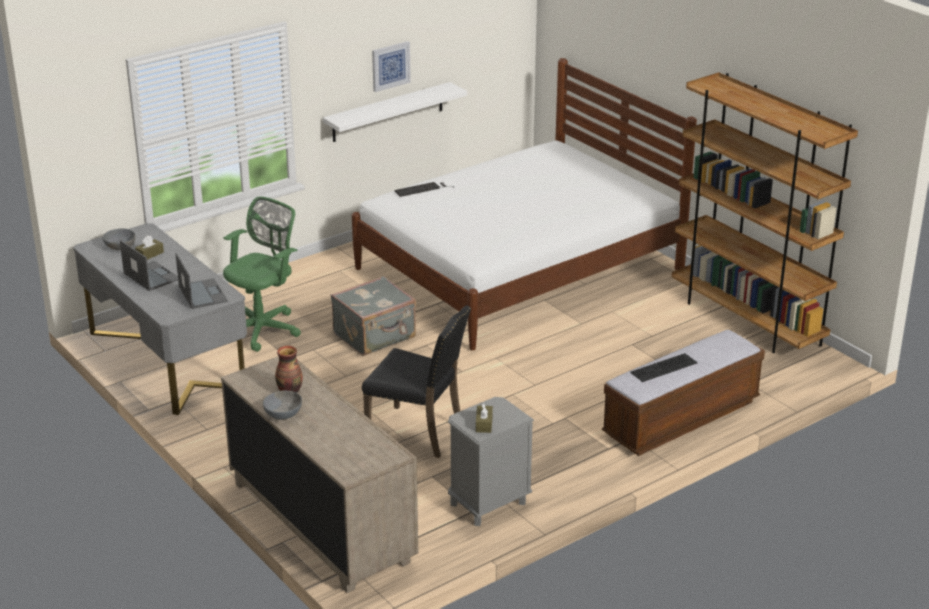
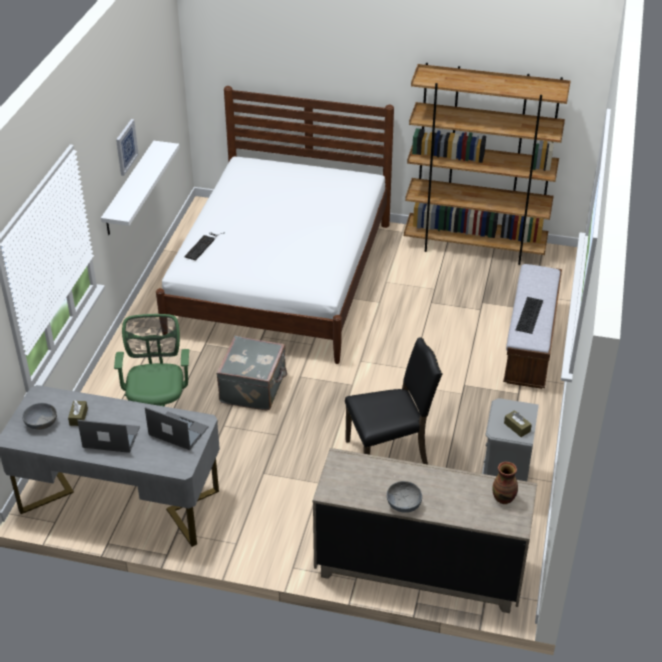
camera: 40 degrees left, 10 degrees up
vase [275,346,303,393] -> vase moved to [492,462,518,504]

